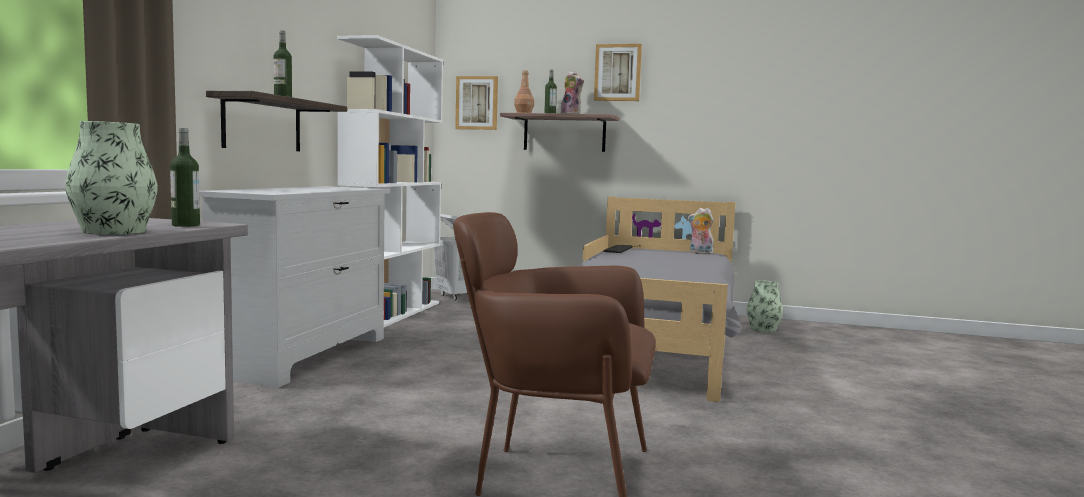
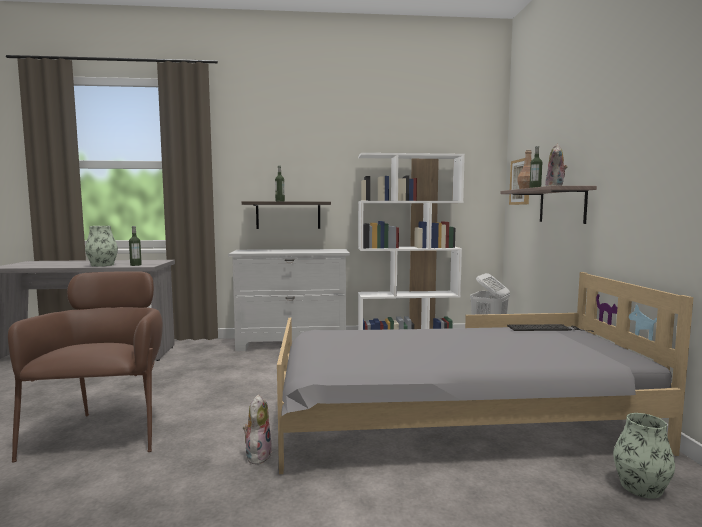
camera: 70 degrees right, 0 degrees up
picture [594,44,642,101] -> none
plush toy [688,208,715,254] -> plush toy moved to [243,394,272,465]

